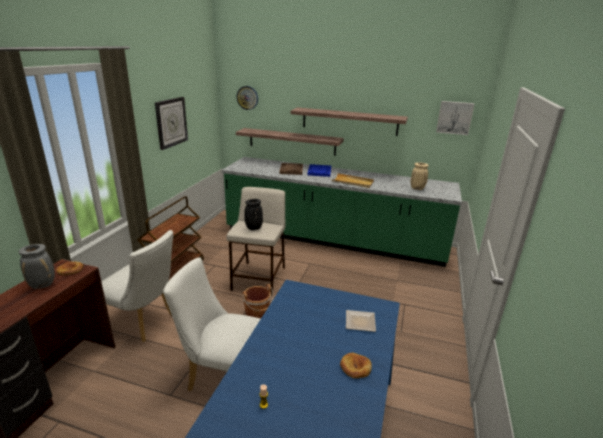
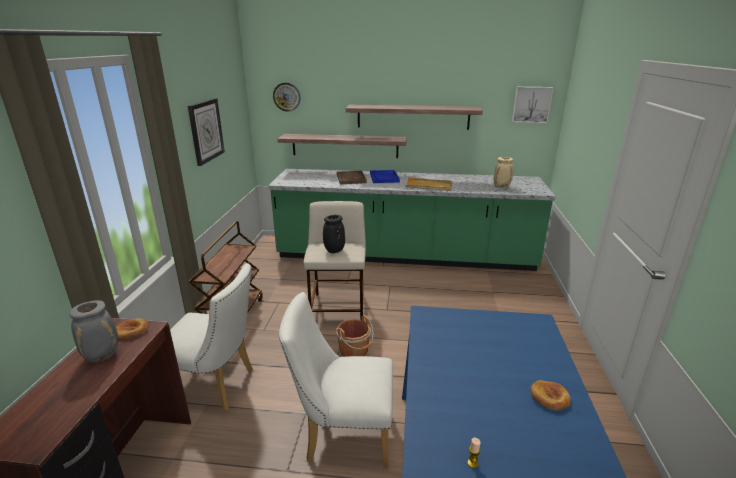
camera: 10 degrees left, 0 degrees up
plate [346,310,376,332] -> none

